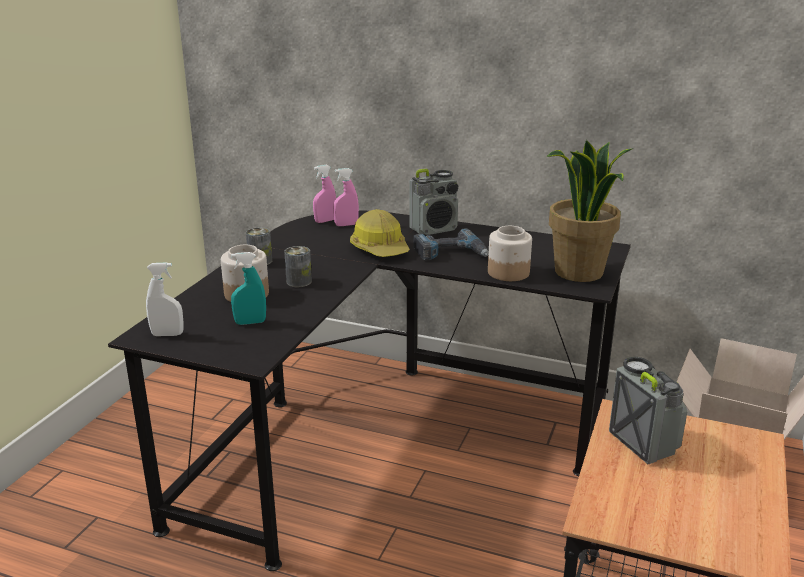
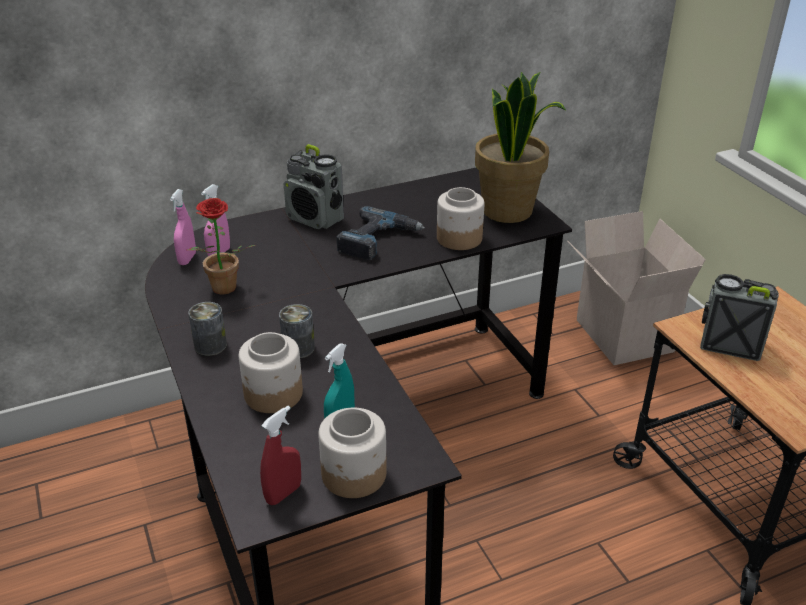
camera: 45 degrees left, 10 degrees up
white spray bottle [146,262,184,336] -> red spray bottle [260,406,301,505]
hard hat [350,209,410,257] -> none
radio [409,169,459,235] -> radio turned 105 degrees clockwise [284,144,344,229]
none -> potted plant [187,198,255,295]
none -> jar [318,408,387,498]

